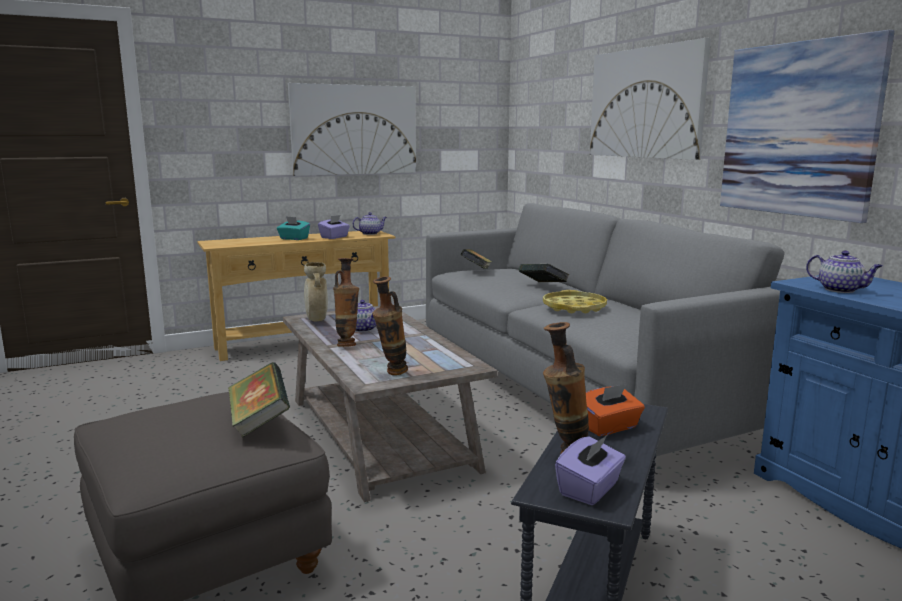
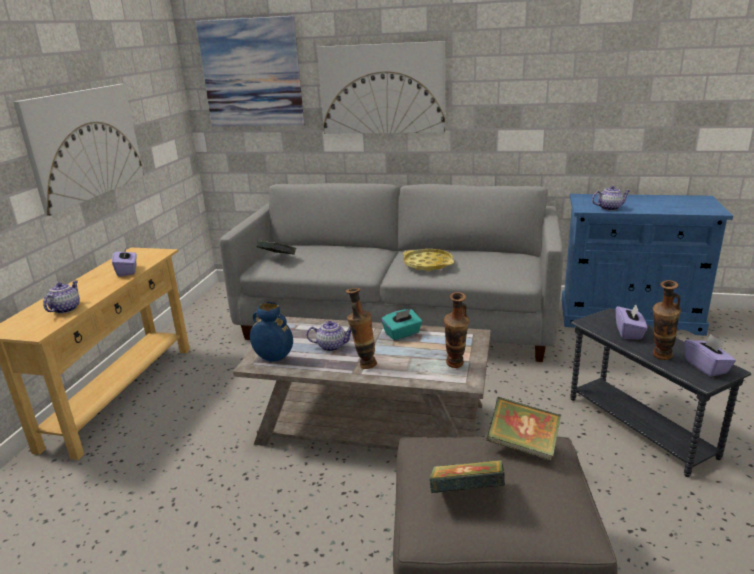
camera: 50 degrees left, 10 degrees up
turquoise tissue box [277,216,310,240] -> turquoise tissue box moved to [381,309,422,340]
beige vase [304,262,328,321] -> blue vase [250,302,293,361]
teapot [352,212,387,235] -> teapot moved to [43,280,80,314]
book [518,264,569,282] -> book moved to [429,460,505,493]
orange tissue box [586,384,645,436] -> purple tissue box [616,304,647,340]
picture [720,30,895,223] -> picture moved to [196,16,304,127]

